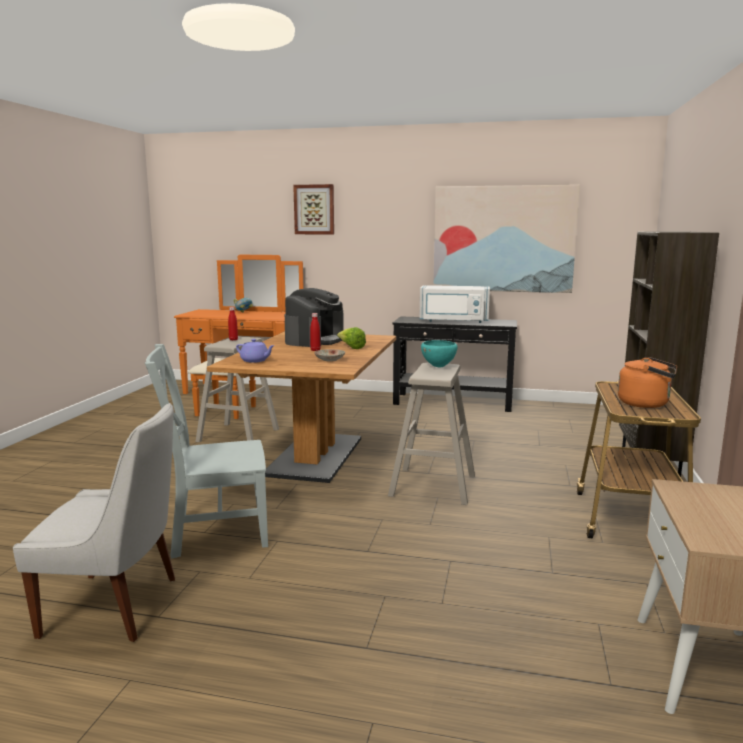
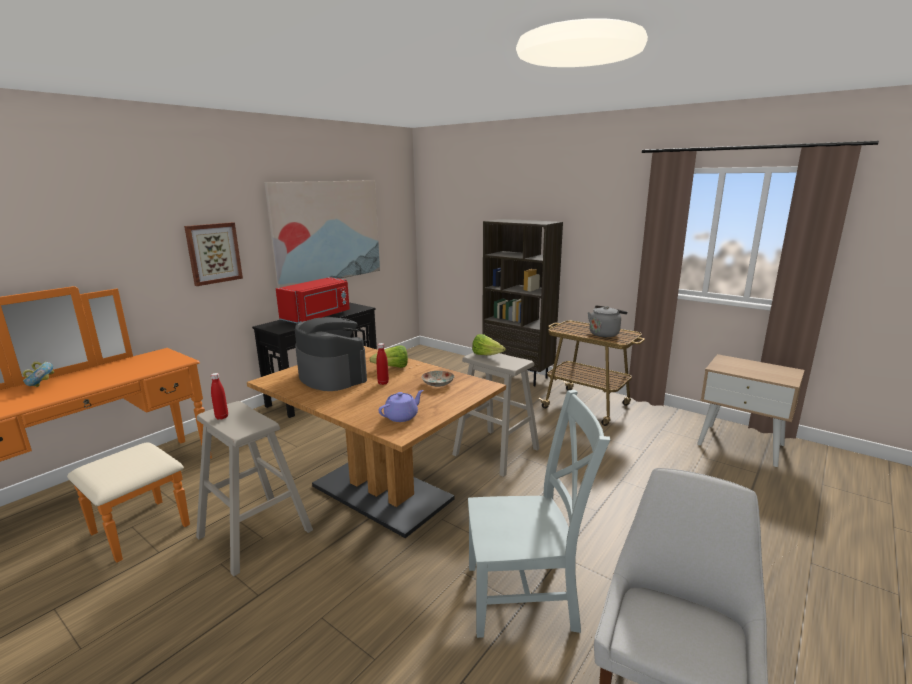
camera: 65 degrees left, 5 degrees up
grey chair [145,344,268,558] -> grey chair turned 105 degrees counterclockwise [468,390,610,638]
picture [293,184,334,234] -> picture moved to [184,222,243,286]
white microwave [420,285,490,323] -> red microwave [276,277,350,323]
turquoise bowl [421,340,457,367] -> lettuce [472,334,506,355]
orange kettle [618,357,677,408] -> grey kettle [588,306,627,337]

